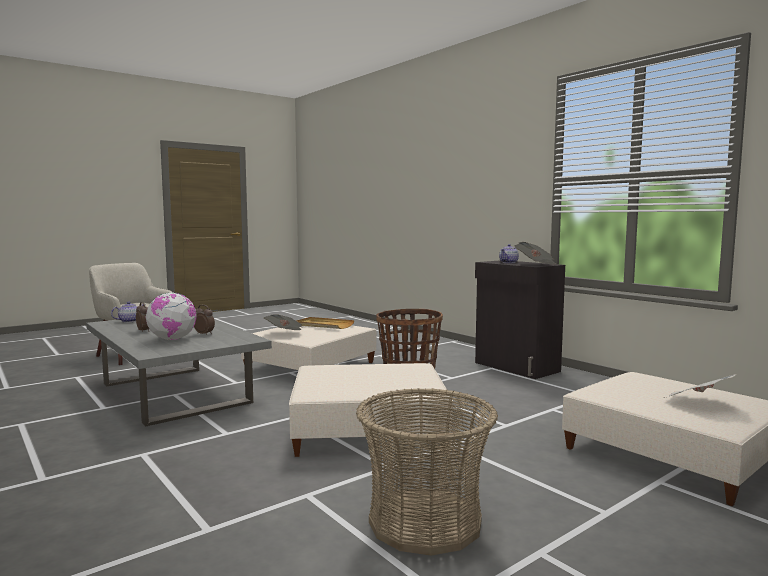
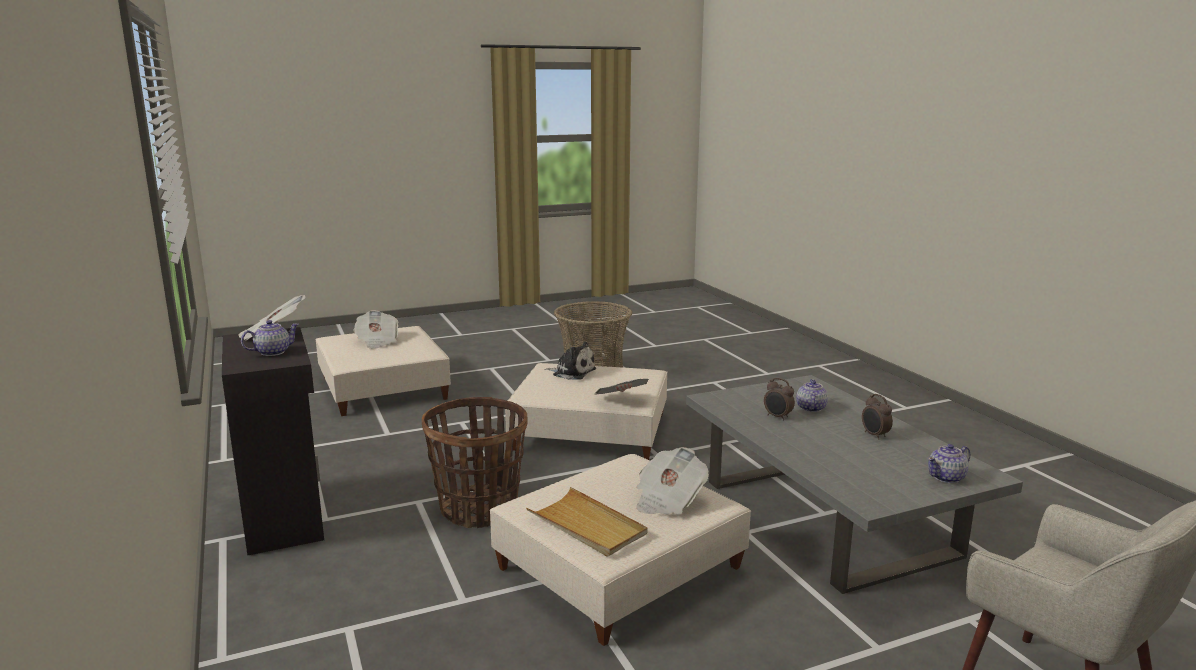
camera: 165 degrees left, 10 degrees up
globe [145,292,197,340] -> teapot [796,379,828,412]
none -> plush toy [544,342,596,380]
none -> newspaper [595,379,649,395]

